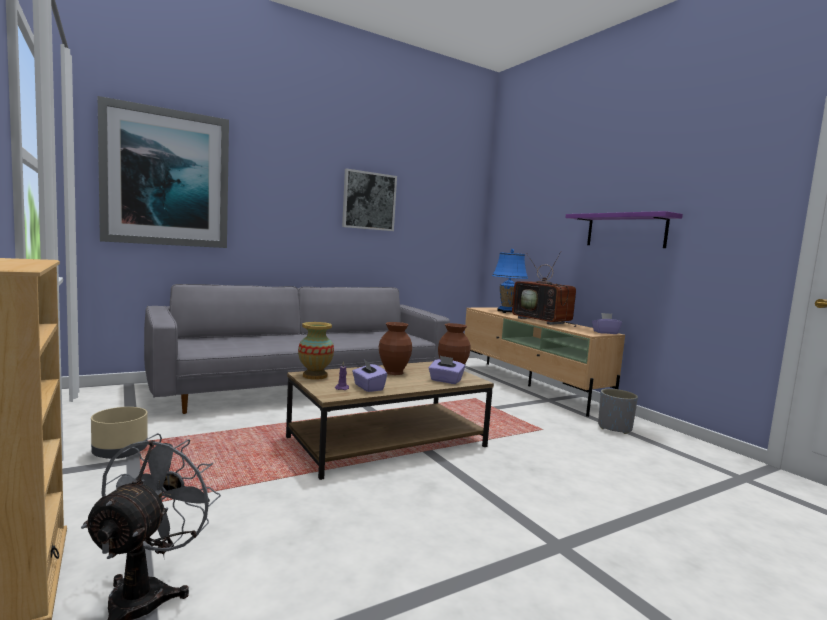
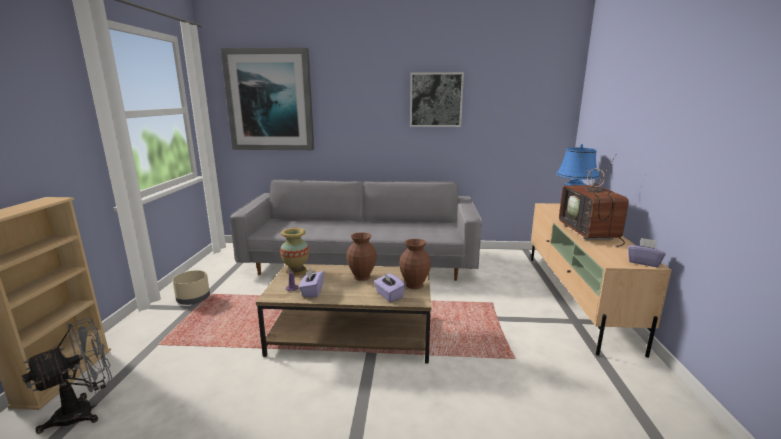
camera: 35 degrees right, 10 degrees up
purple shelf [566,211,683,248] -> none
grey planter [598,389,638,434] -> none

